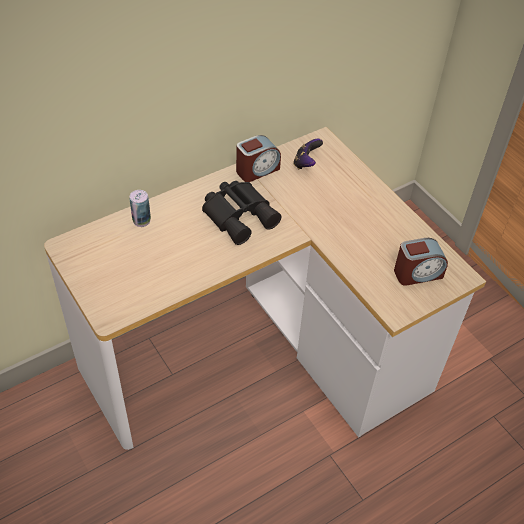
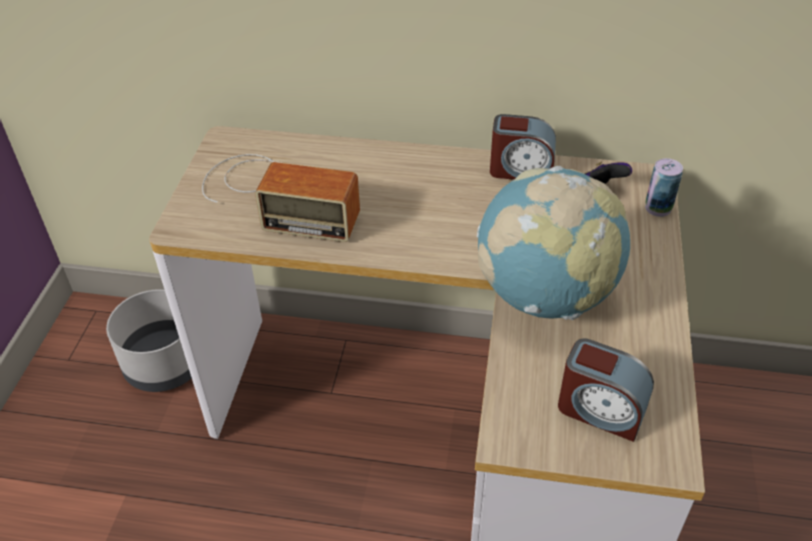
camera: 45 degrees right, 5 degrees down
can [130,190,151,227] -> can moved to [645,158,683,217]
black binoculars [202,181,281,245] -> none
none -> grey planter [106,289,192,392]
none -> radio [202,154,360,242]
none -> globe [477,166,630,320]

